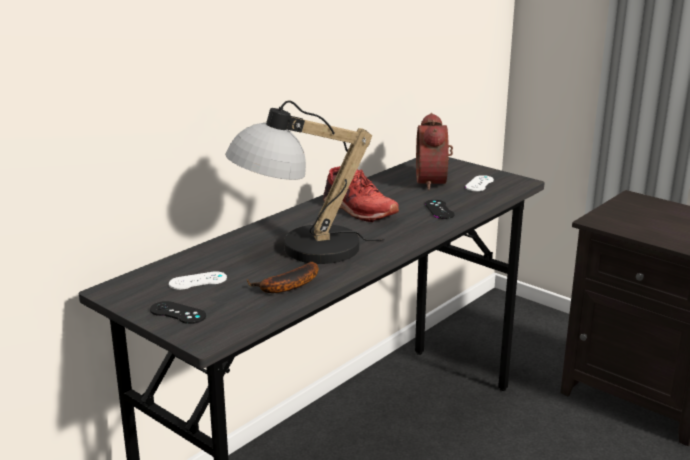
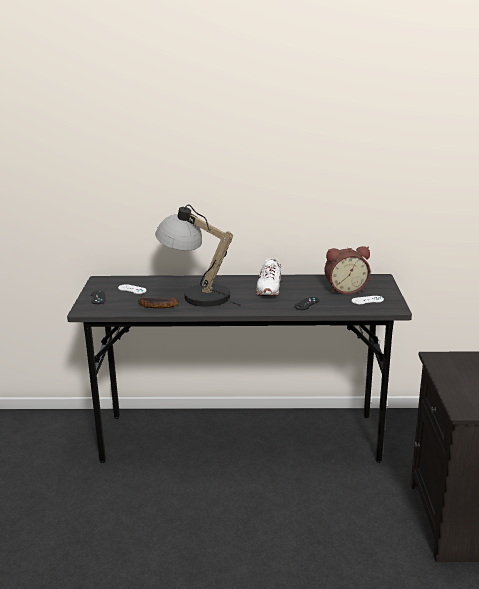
camera: 50 degrees right, 0 degrees up
red shoe [323,166,399,222] -> white shoe [256,258,282,296]
alarm clock [416,113,453,190] -> alarm clock turned 150 degrees counterclockwise [324,246,371,295]

